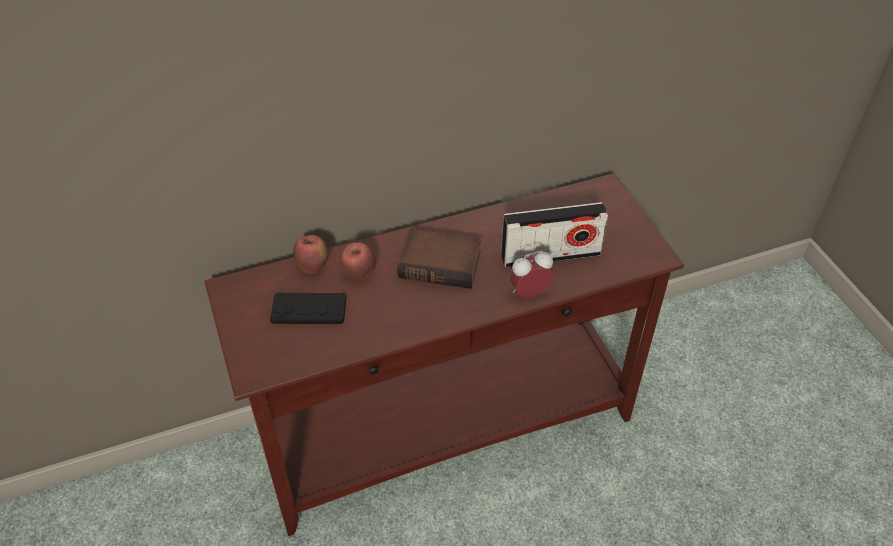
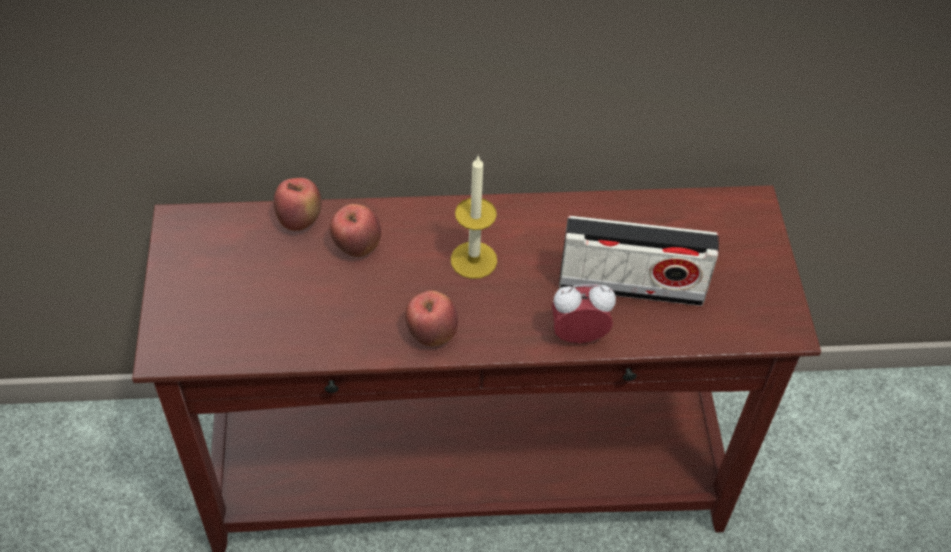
camera: 15 degrees right, 5 degrees up
black game controller [270,293,346,324] -> none
book [397,229,481,289] -> candle [451,155,497,279]
none -> apple [405,290,458,346]

